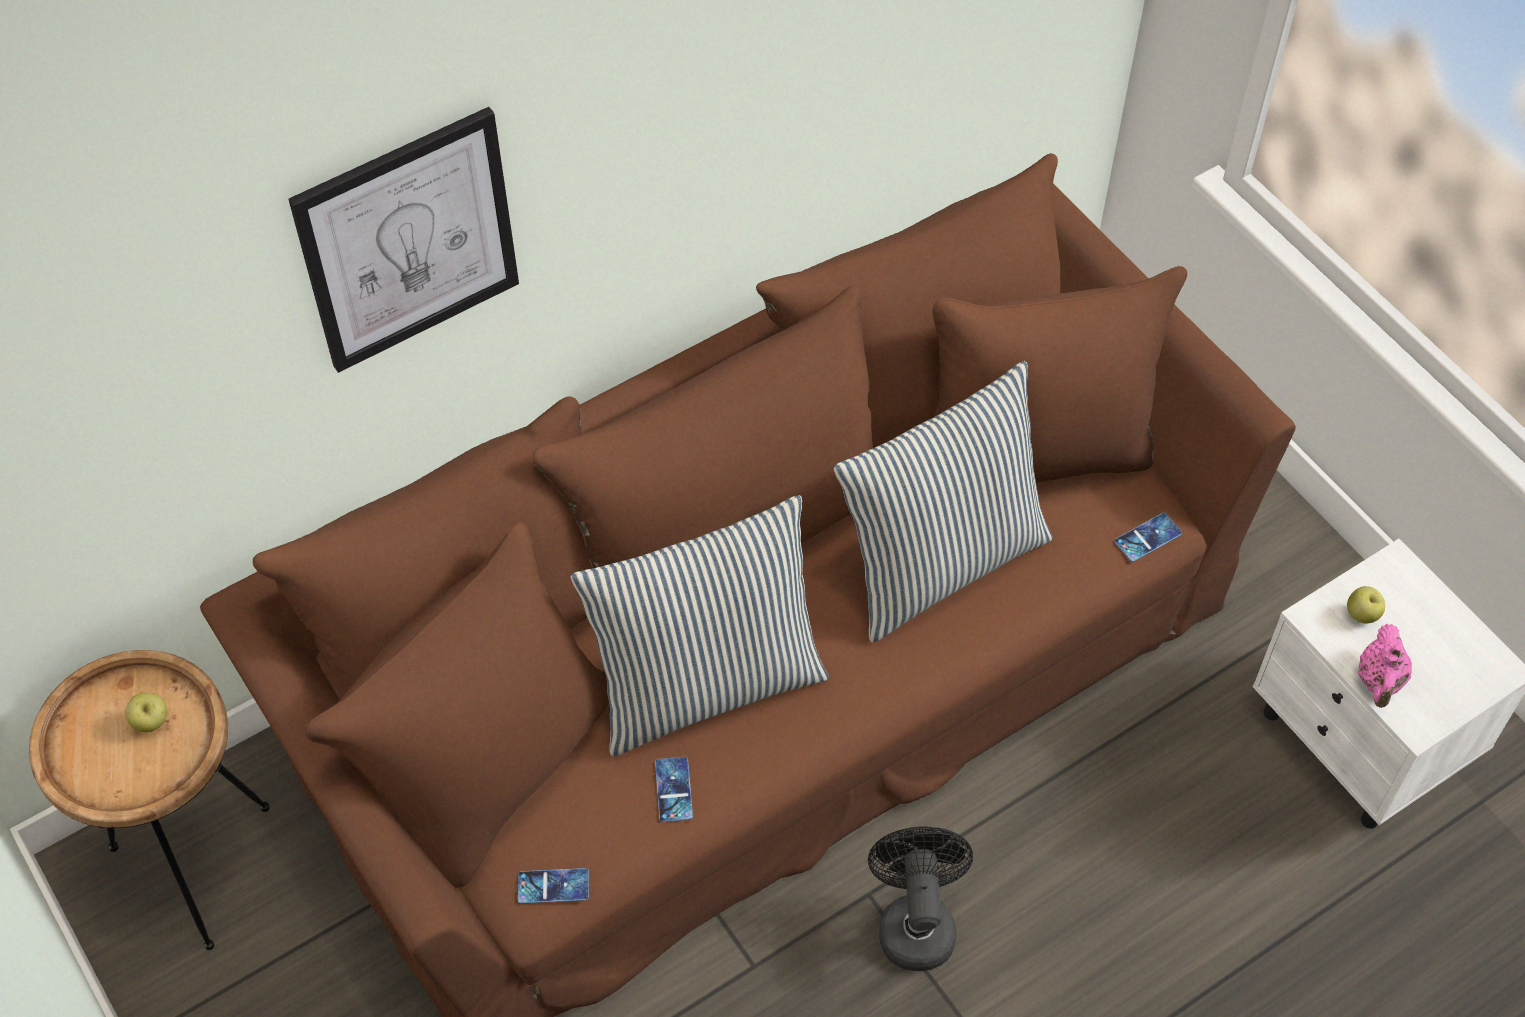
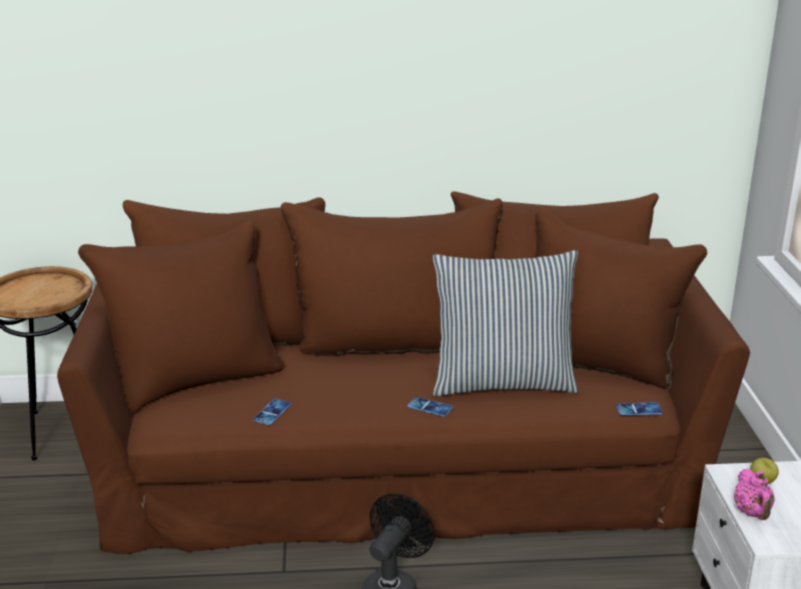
camera: 30 degrees right, 30 degrees down
apple [126,693,167,732] -> none
picture [288,107,519,373] -> none
phone [518,868,589,904] -> phone moved to [407,397,453,417]
pillow [571,495,829,756] -> none
pink teapot [1358,624,1412,708] -> pink teapot turned 45 degrees counterclockwise [734,469,775,520]

